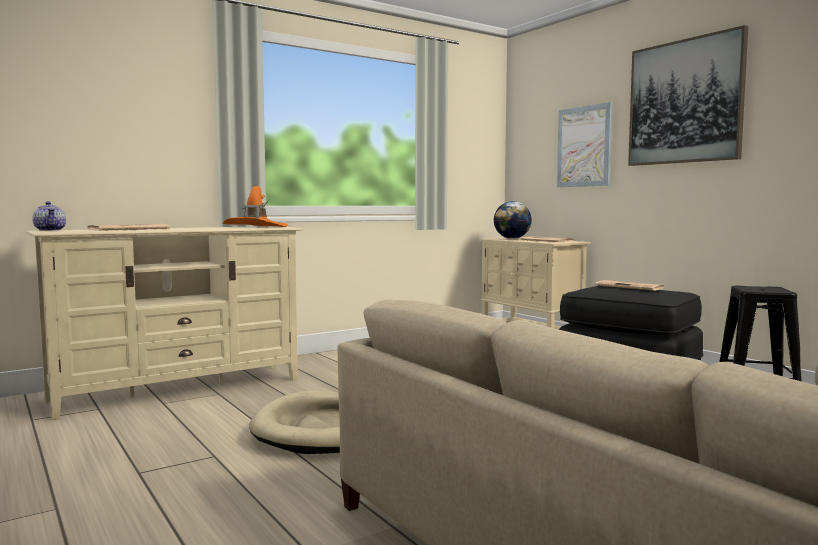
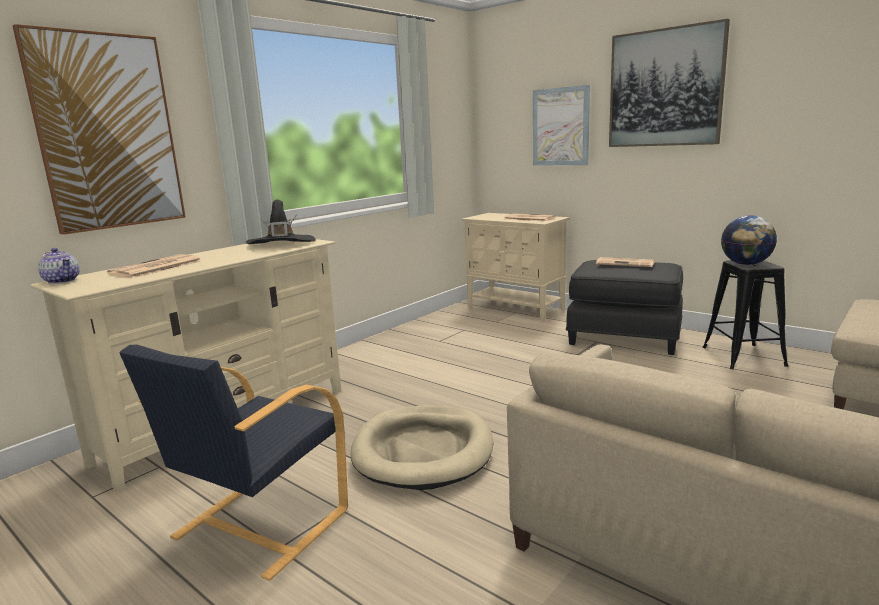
camera: 15 degrees left, 10 degrees up
orange hat [223,186,288,227] -> black hat [246,199,316,244]
globe [494,201,532,239] -> globe moved to [721,215,777,265]
none -> picture [12,24,185,235]
none -> black armchair [119,345,348,581]

